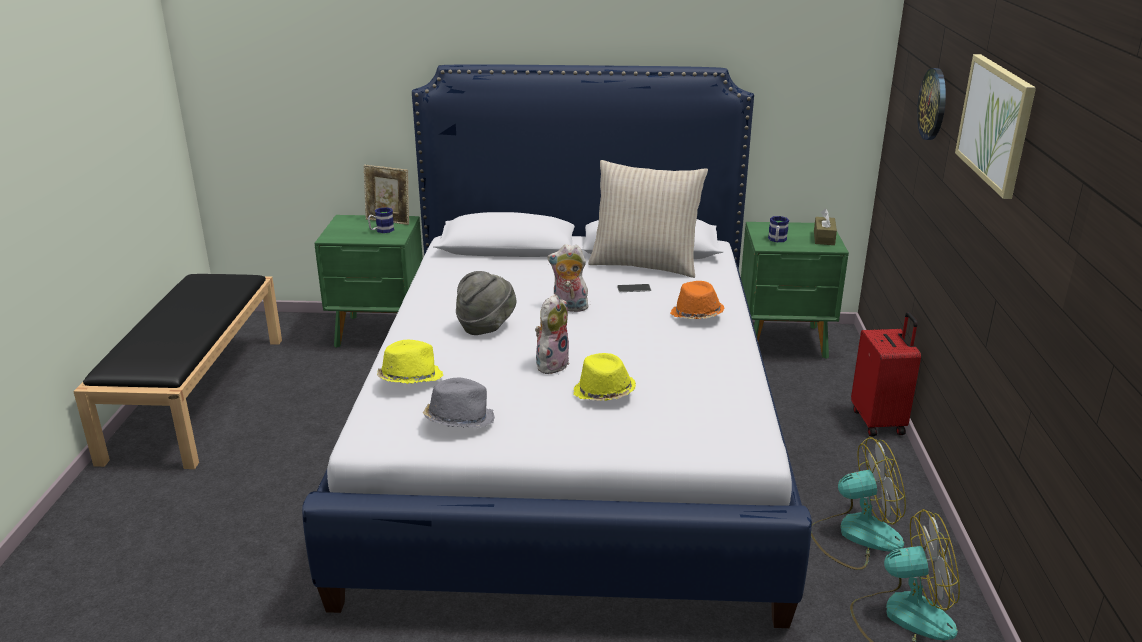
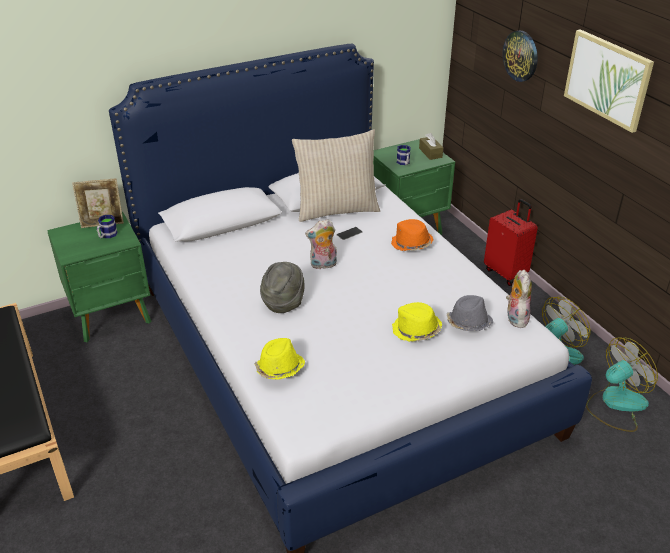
camera: 30 degrees left, 10 degrees up
grey hat [423,378,495,427] -> grey hat moved to [447,295,493,331]
plush toy [535,294,570,374] -> plush toy moved to [506,270,532,328]

